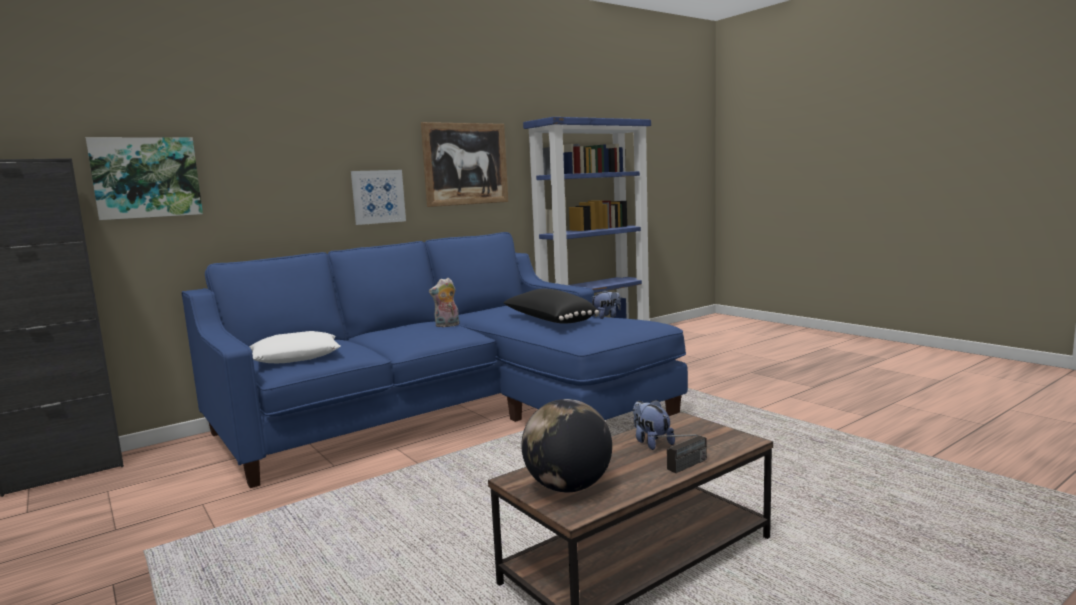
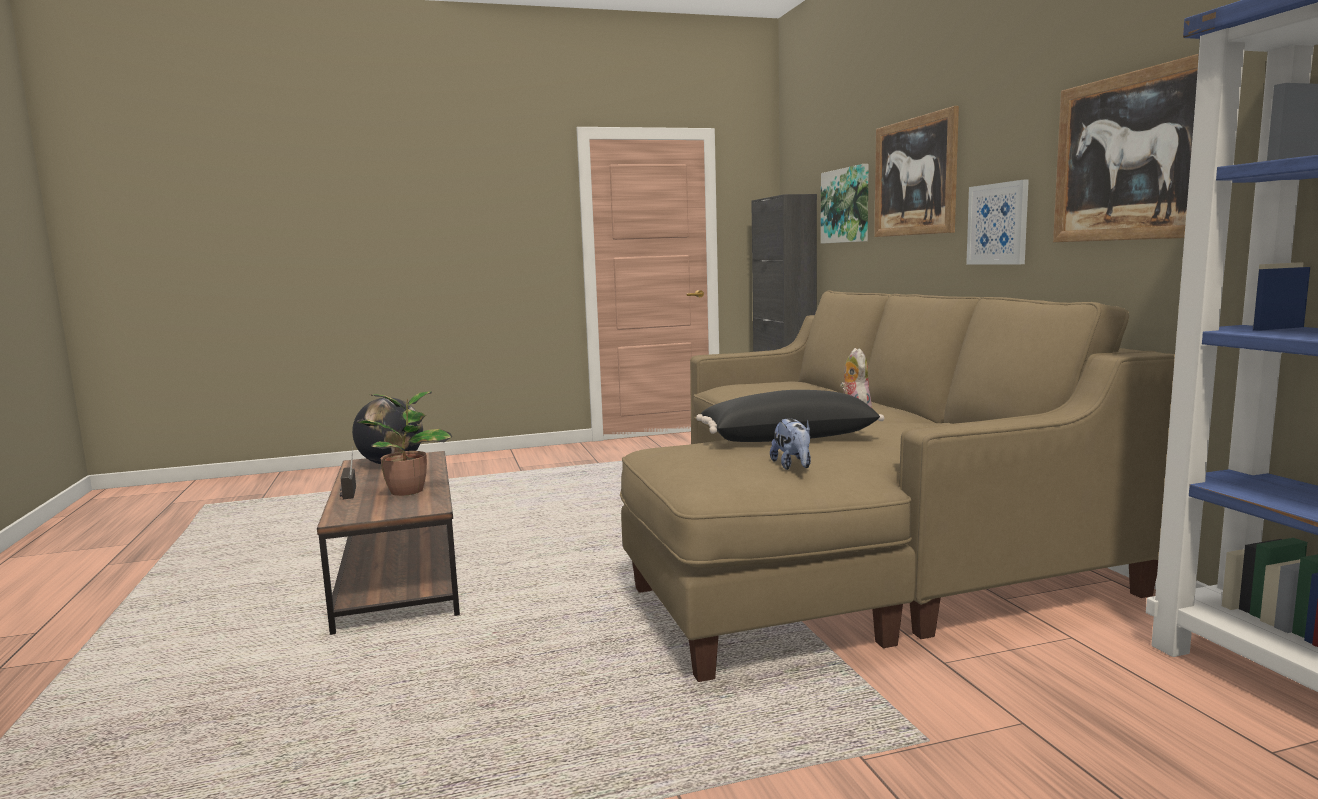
camera: 110 degrees right, 0 degrees up
blue sofa [182,232,688,488] -> beige sofa [620,290,1175,682]
white pillow [249,331,340,363] -> none
plush toy [633,400,675,450] -> potted plant [357,391,452,496]
none -> picture [874,106,959,237]

